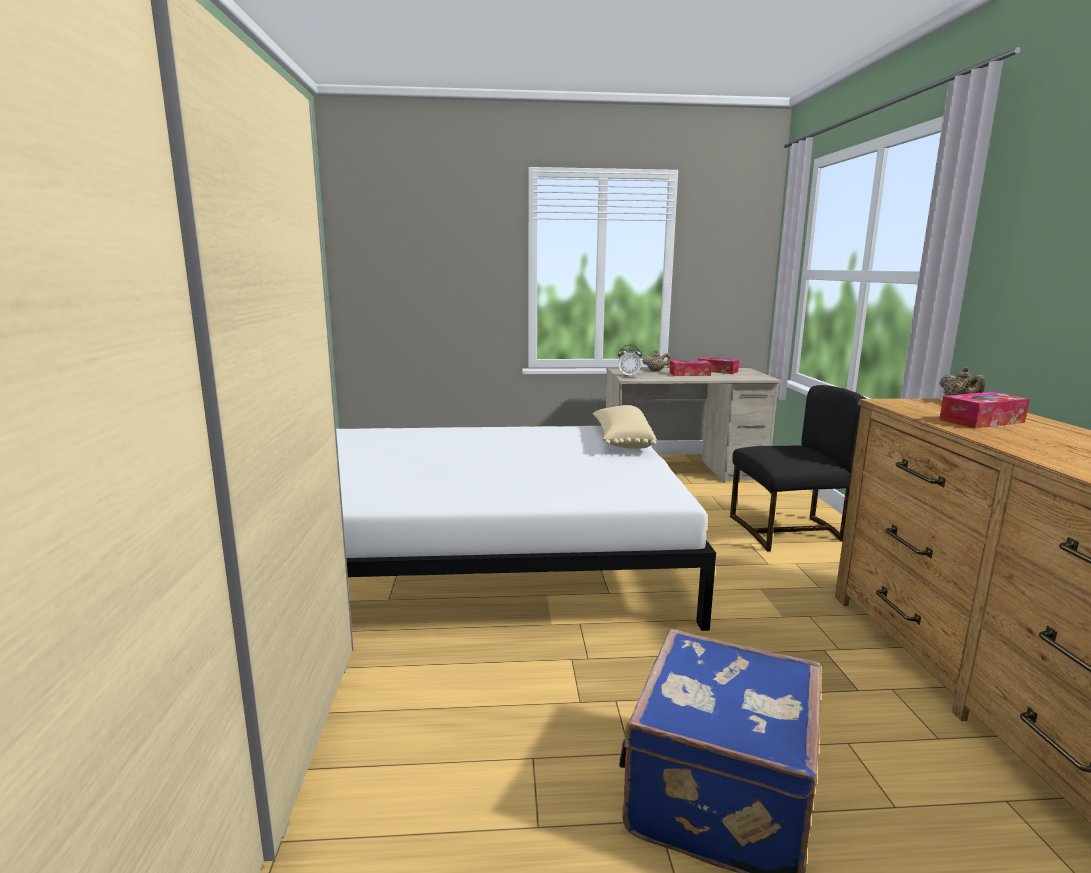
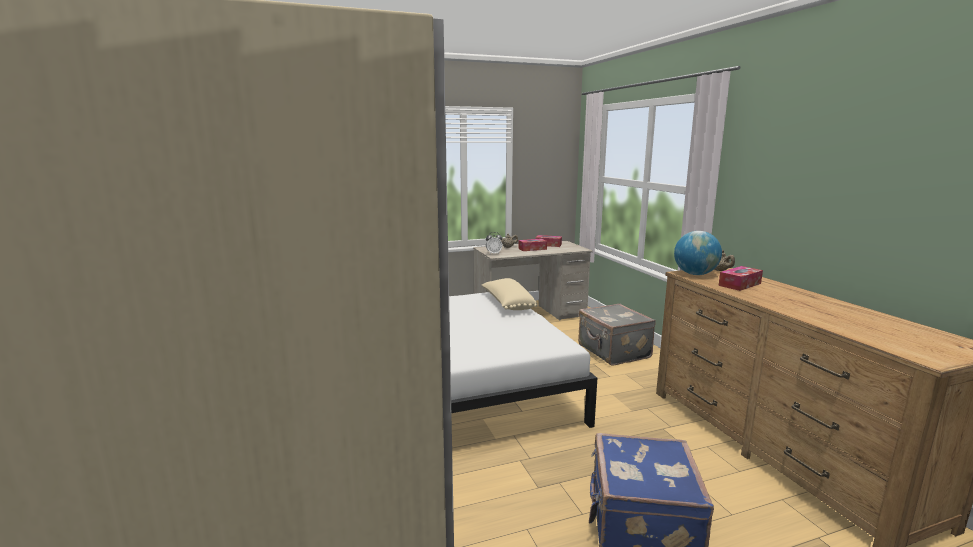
camera: 15 degrees left, 0 degrees up
black chair [730,385,866,552] -> grey suitcase [578,304,656,366]
none -> globe [674,231,722,275]

